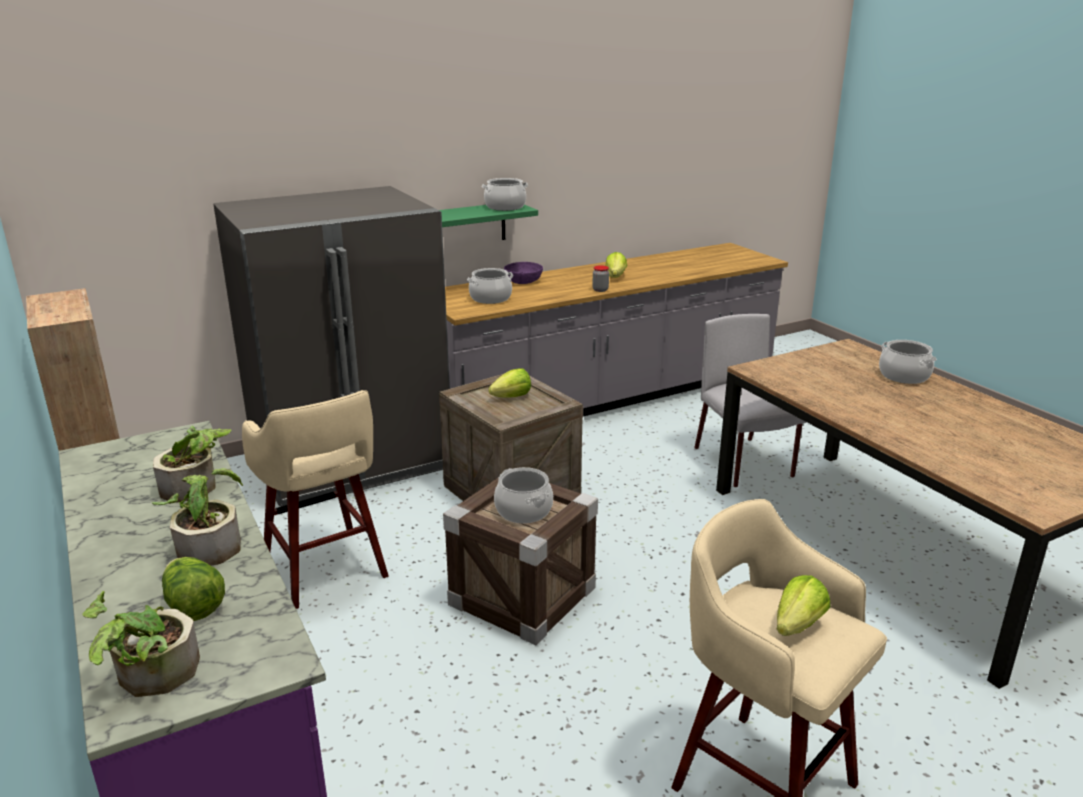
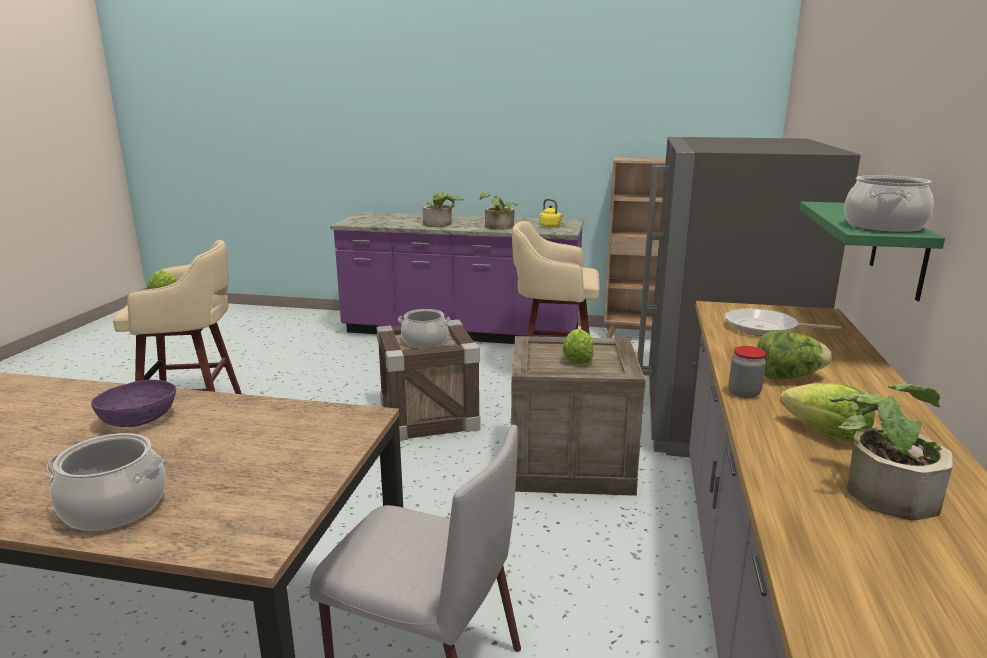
camera: 130 degrees right, 5 degrees down
potted plant [82,591,200,697] -> potted plant moved to [829,384,953,521]
lettuce [162,557,225,621] -> lettuce moved to [757,331,832,380]
cooking pot [467,268,513,304] -> frying pan [725,308,841,336]
purple bowl [504,262,543,284] -> purple bowl moved to [91,380,176,427]
none -> yellow kettle [539,199,564,228]

